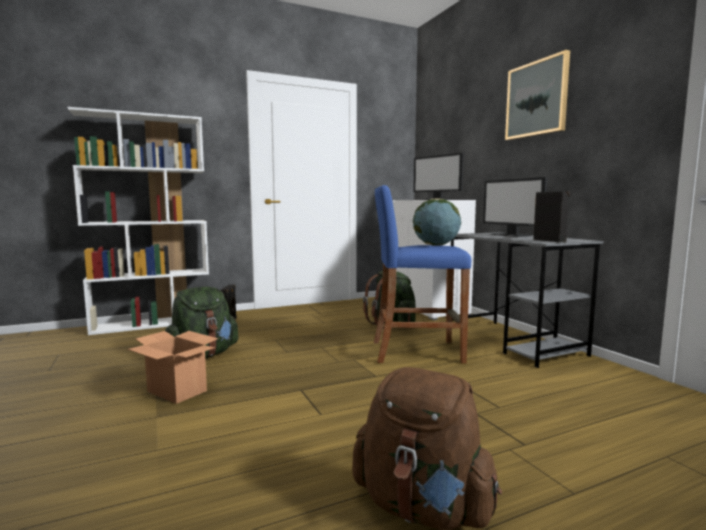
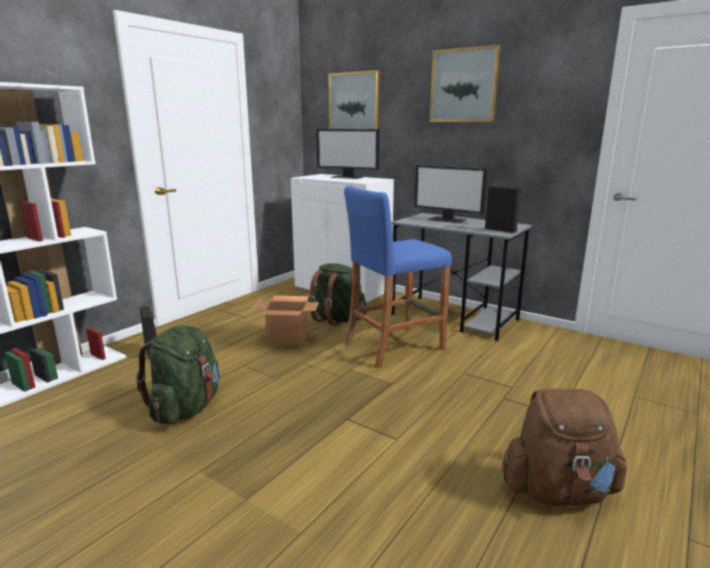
camera: 30 degrees left, 10 degrees up
cardboard box [127,331,218,404] -> cardboard box moved to [252,296,319,346]
globe [413,199,461,246] -> none
none -> picture [328,70,381,129]

